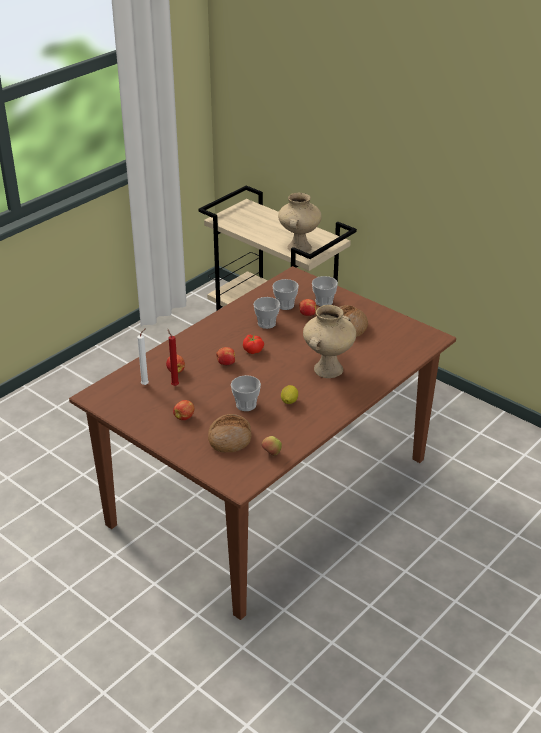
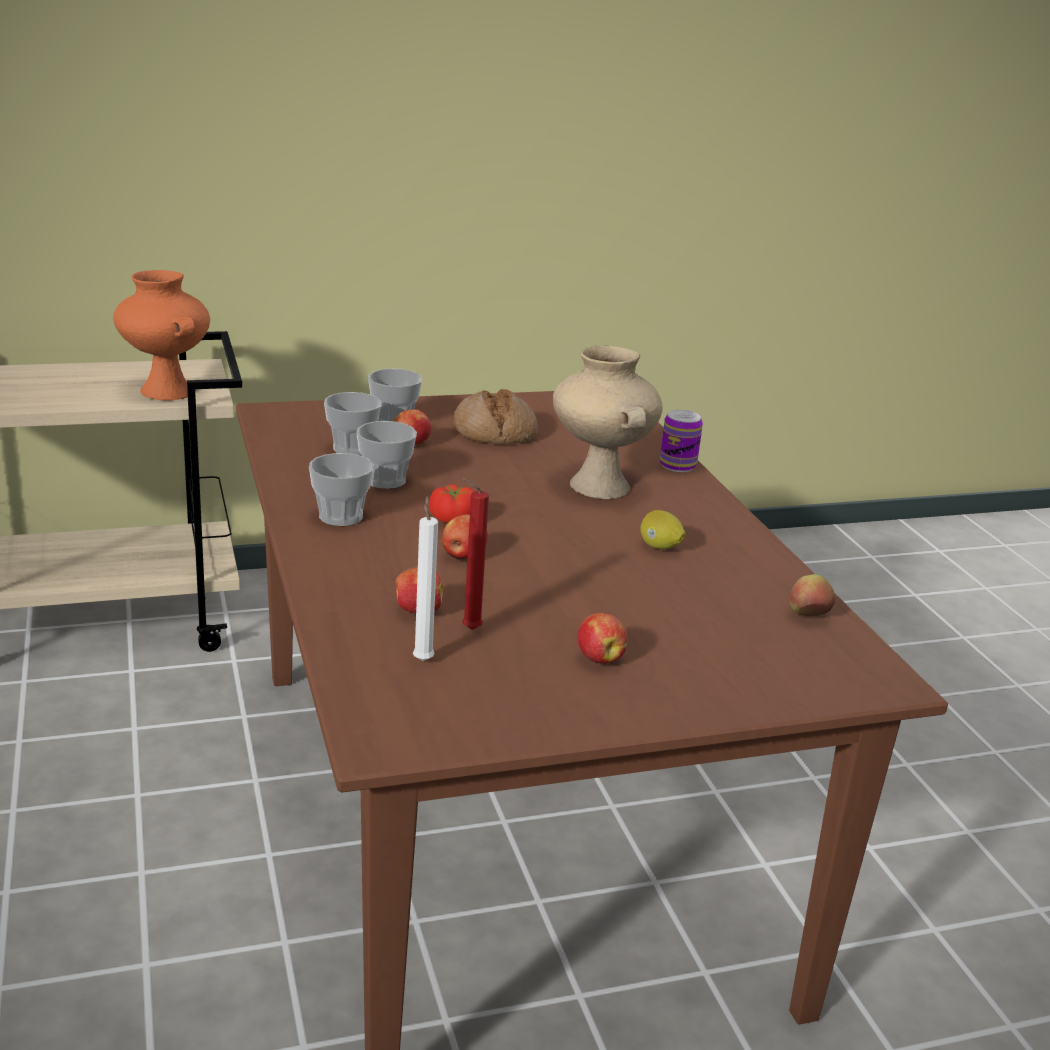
camera: 60 degrees left, 10 degrees down
bread [208,414,252,452] -> none
cup [231,375,261,411] -> cup moved to [309,453,374,526]
beige vase [278,193,322,253] -> orange vase [113,270,210,401]
none -> can [660,410,703,472]

